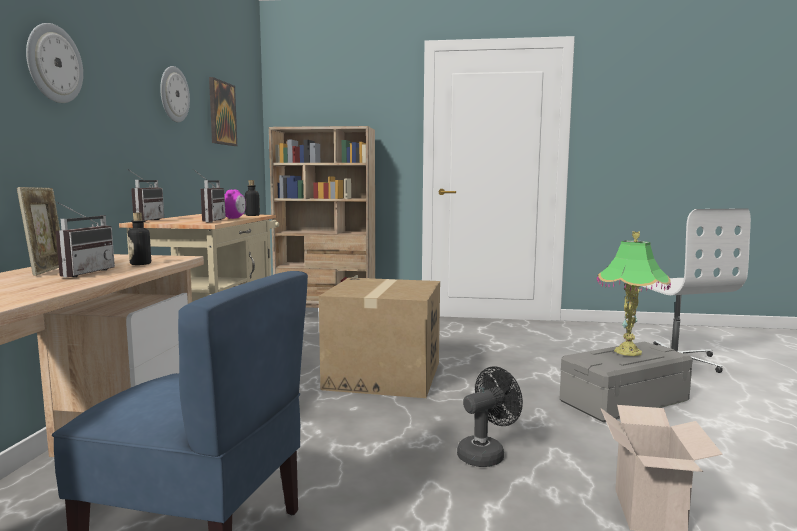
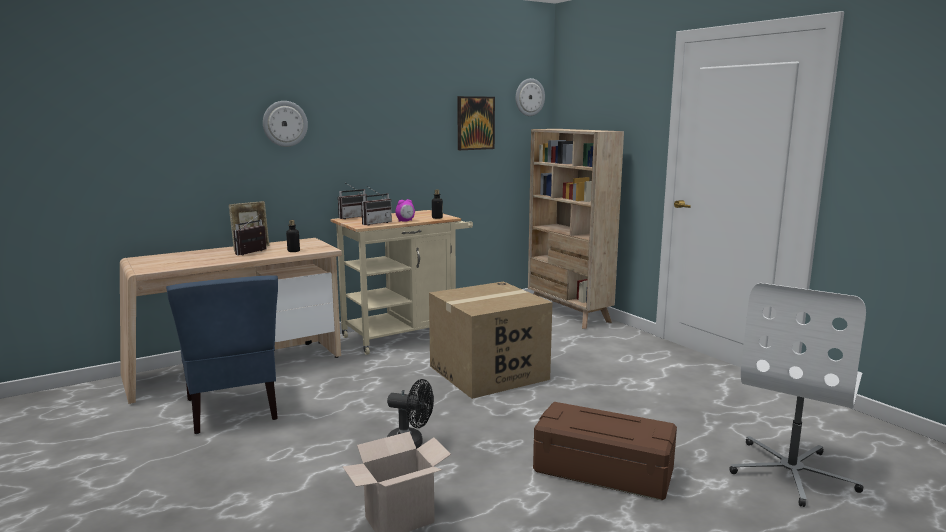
camera: 50 degrees right, 5 degrees up
radio [56,202,115,277] -> radio turned 150 degrees clockwise [233,215,267,256]
wall clock [160,66,190,122] -> wall clock moved to [516,78,545,116]
grey storage box [560,341,693,422] -> brown storage box [533,402,677,501]
table lamp [597,231,671,356] -> none

